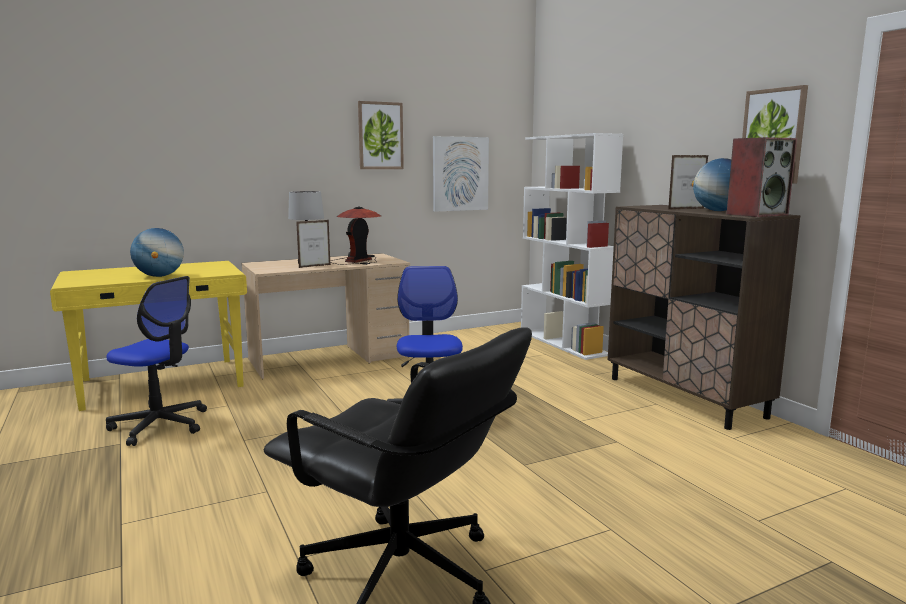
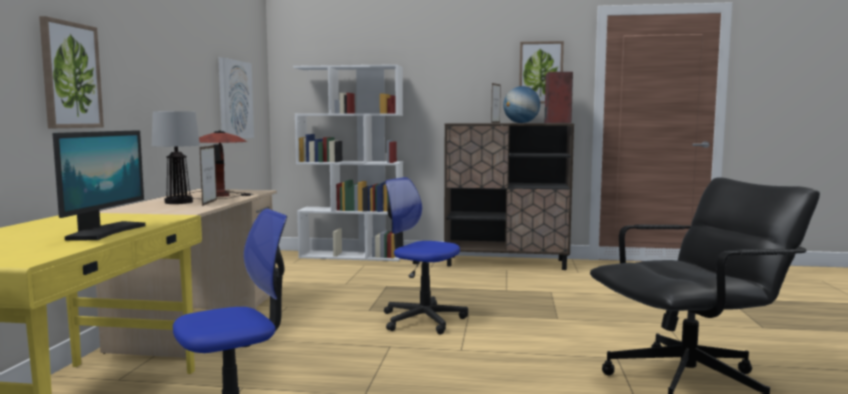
camera: 55 degrees left, 5 degrees down
globe [130,228,184,277] -> monitor [53,130,145,241]
picture [358,101,404,169] -> picture moved to [39,16,104,128]

